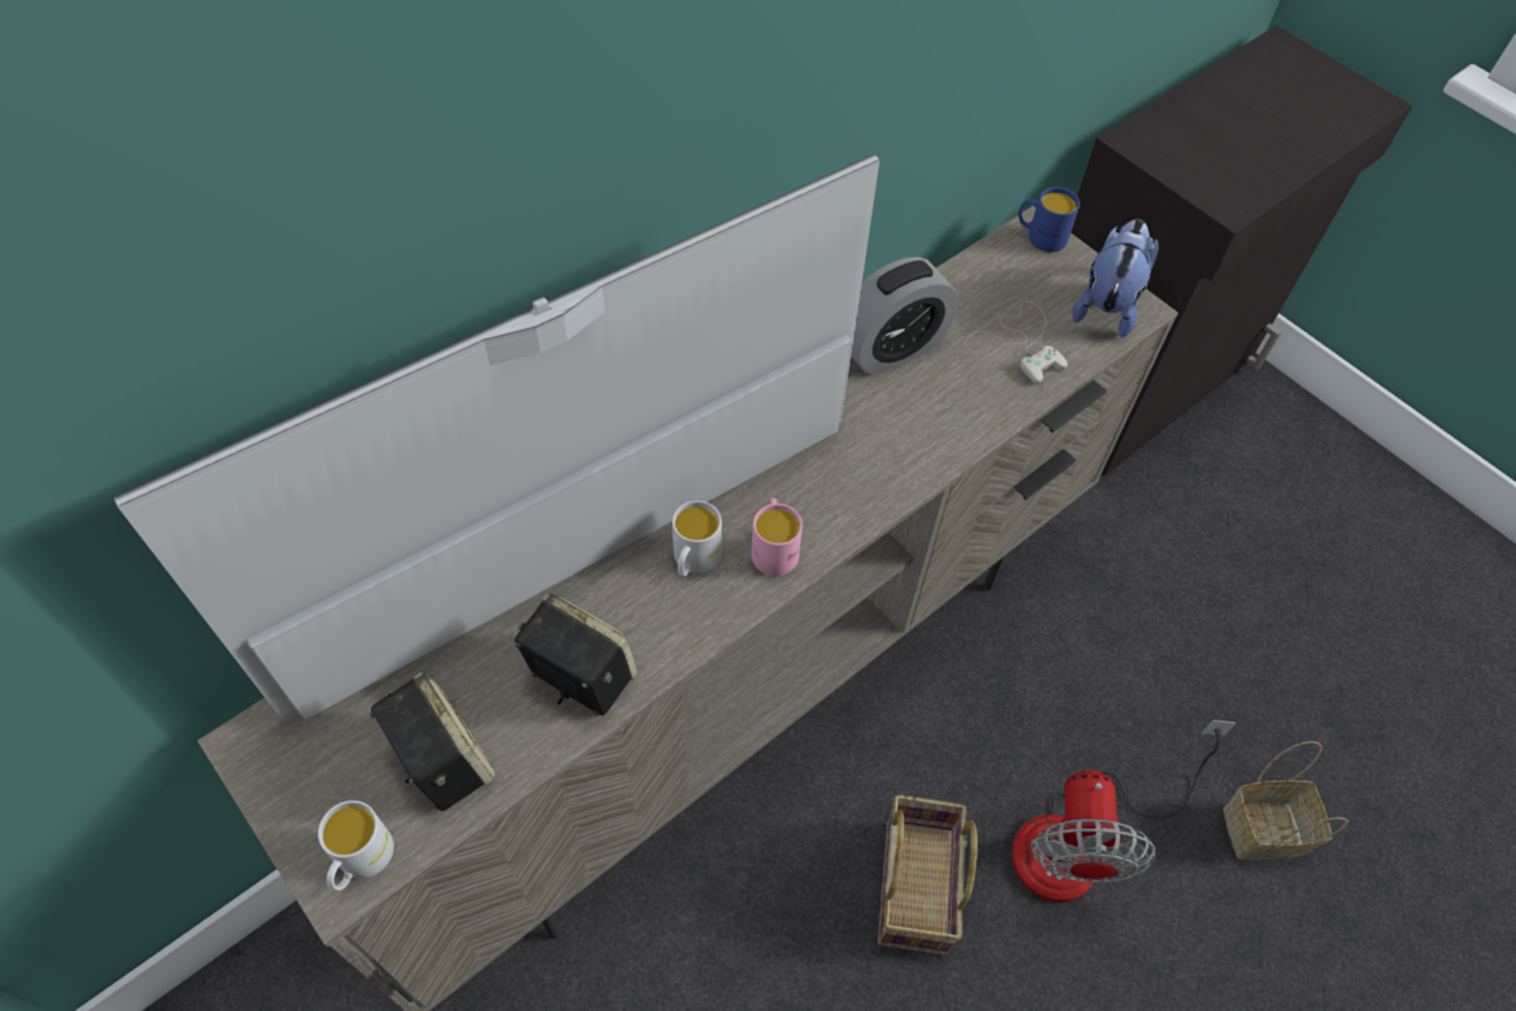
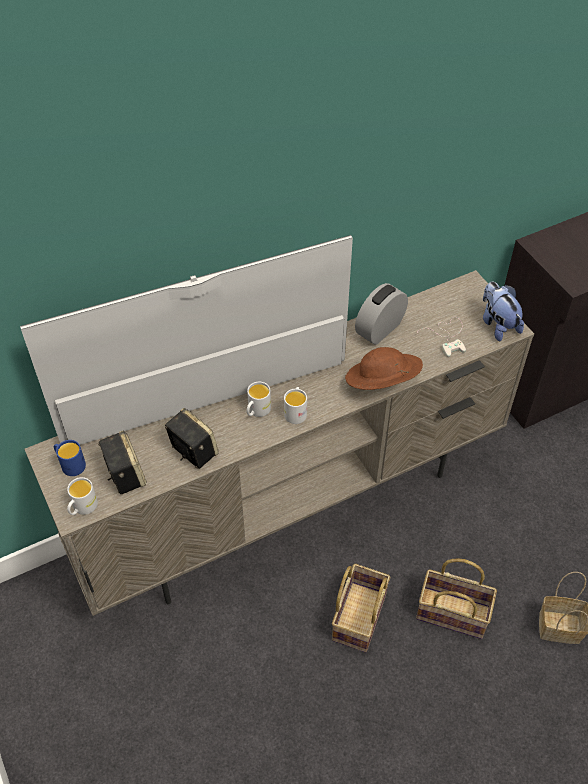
camera: 15 degrees right, 5 degrees down
pink mug [751,498,802,576] -> white mug [284,387,307,424]
alarm clock [851,257,959,375] -> alarm clock turned 150 degrees clockwise [355,283,408,345]
fan [1012,720,1236,902] -> basket [416,558,497,639]
blue mug [1019,187,1080,252] -> blue mug moved to [54,440,86,476]
plush toy [1073,219,1159,338] -> plush toy turned 60 degrees counterclockwise [483,281,524,341]
none -> brown hat [345,347,423,390]

